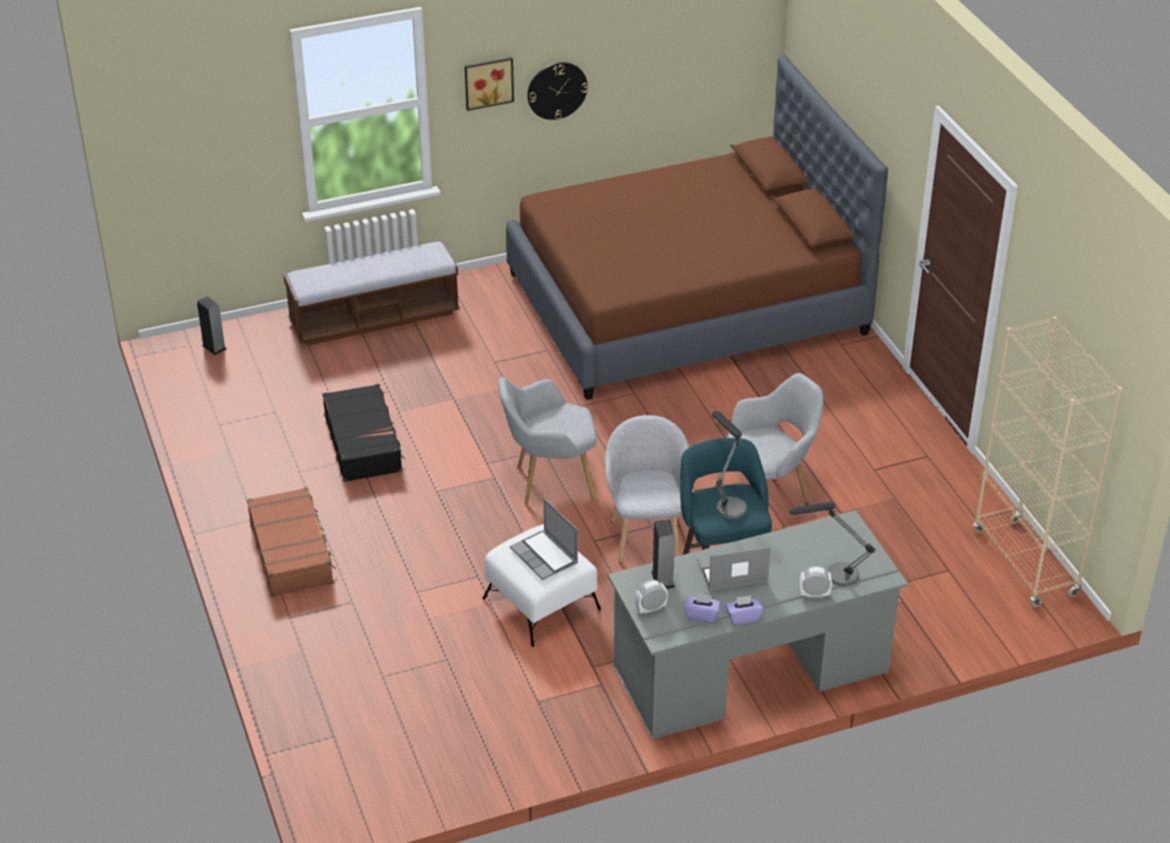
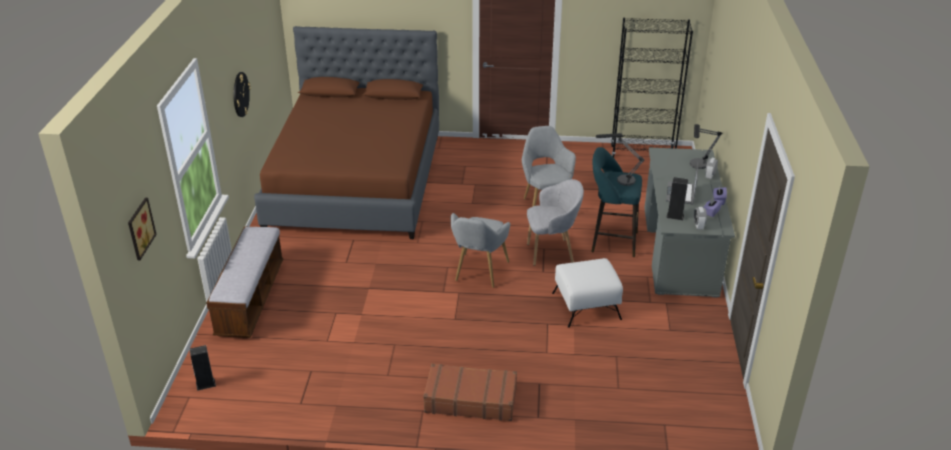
camera: 65 degrees left, 5 degrees down
black suitcase [322,384,405,482] -> none
picture [465,57,514,111] -> picture moved to [128,198,157,260]
laptop [510,498,578,580] -> none
grey armchair [605,415,689,563] -> grey armchair turned 150 degrees clockwise [527,179,584,266]
beige bookcase [973,316,1122,608] -> black bookcase [611,18,693,158]

